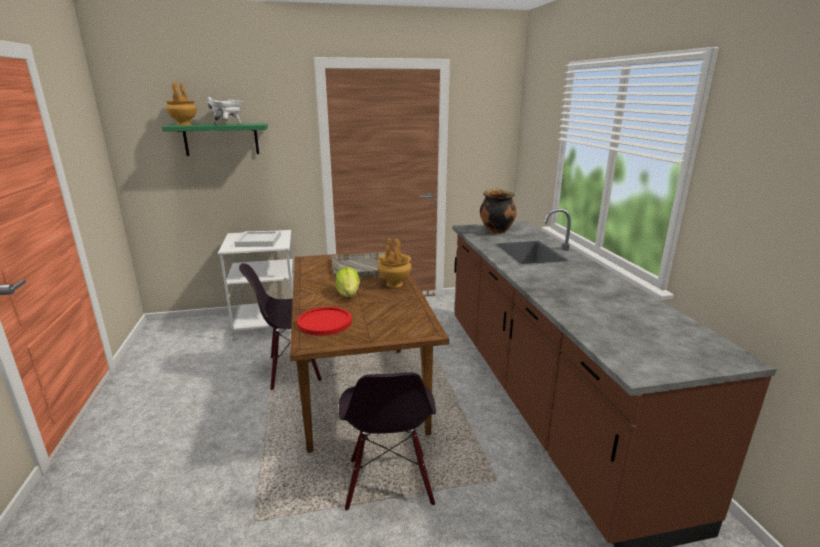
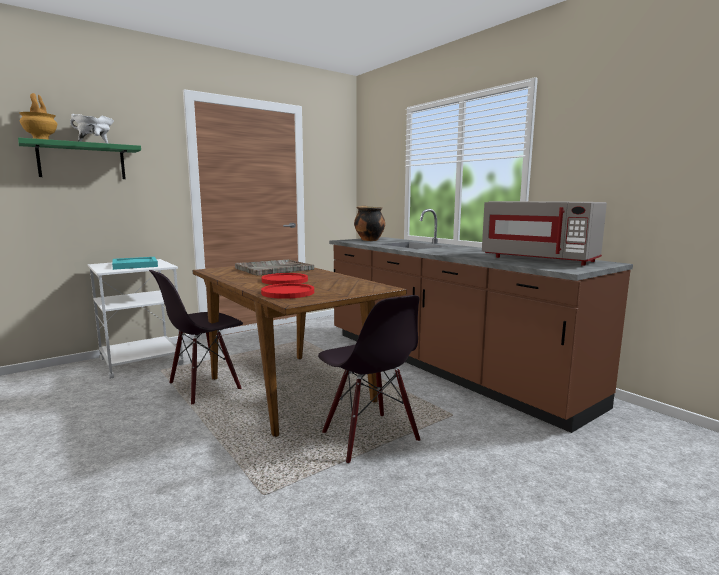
camera: 25 degrees left, 10 degrees down
white tray [234,231,281,247] -> turquoise tray [112,257,158,270]
lettuce [335,267,360,297] -> red plate [262,273,308,285]
brown vase [377,238,412,288] -> none
none -> grey microwave [482,201,607,266]

